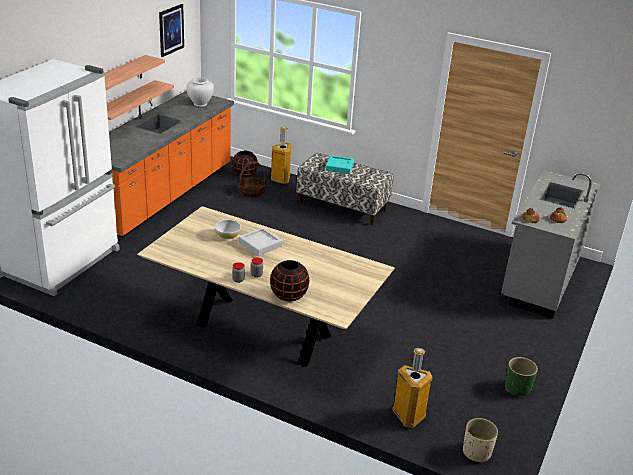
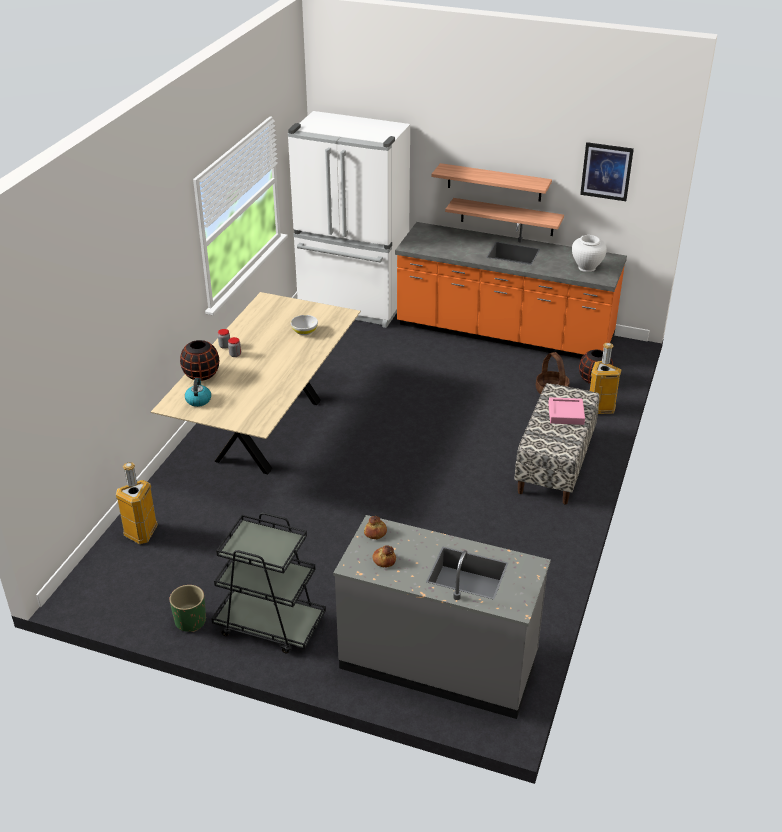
camera: 85 degrees right, 5 degrees up
grey tray [239,227,283,256] -> none
turquoise tray [326,155,354,174] -> pink tray [548,397,585,425]
beige planter [463,418,498,463] -> none
none -> kettle [185,378,211,407]
none -> black cart [211,512,326,654]

